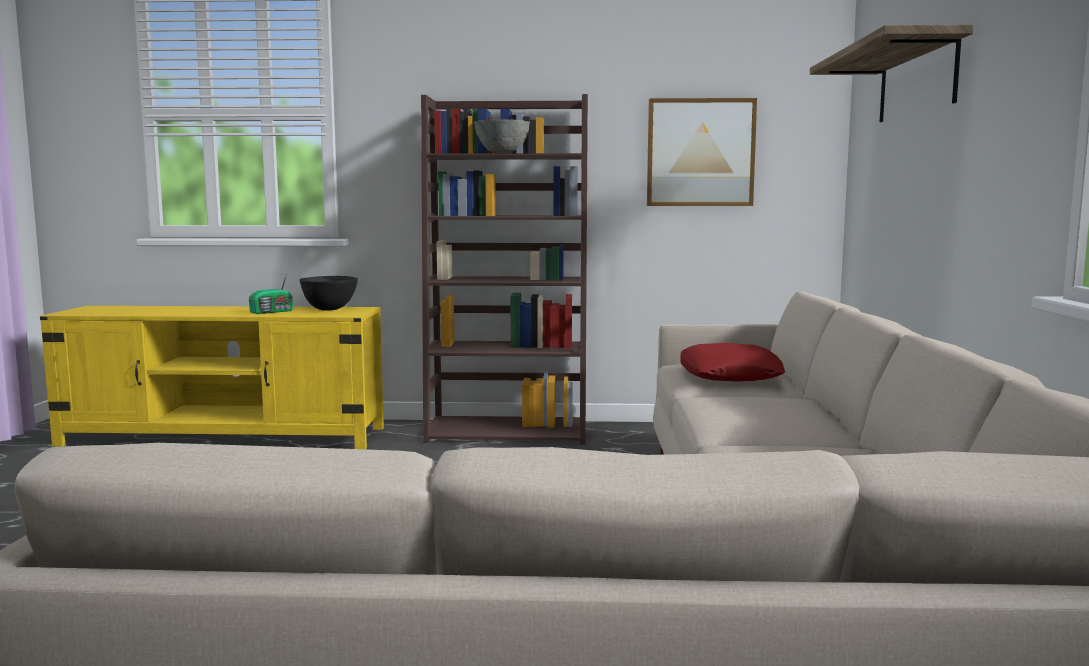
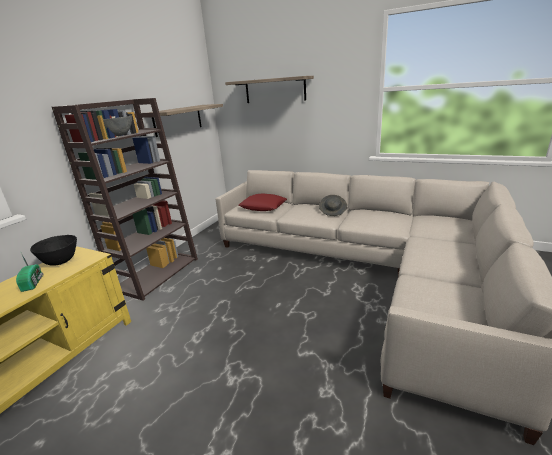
camera: 65 degrees left, 15 degrees up
picture [647,98,757,206] -> shelf [147,104,223,137]
none -> grey hat [319,195,347,216]

